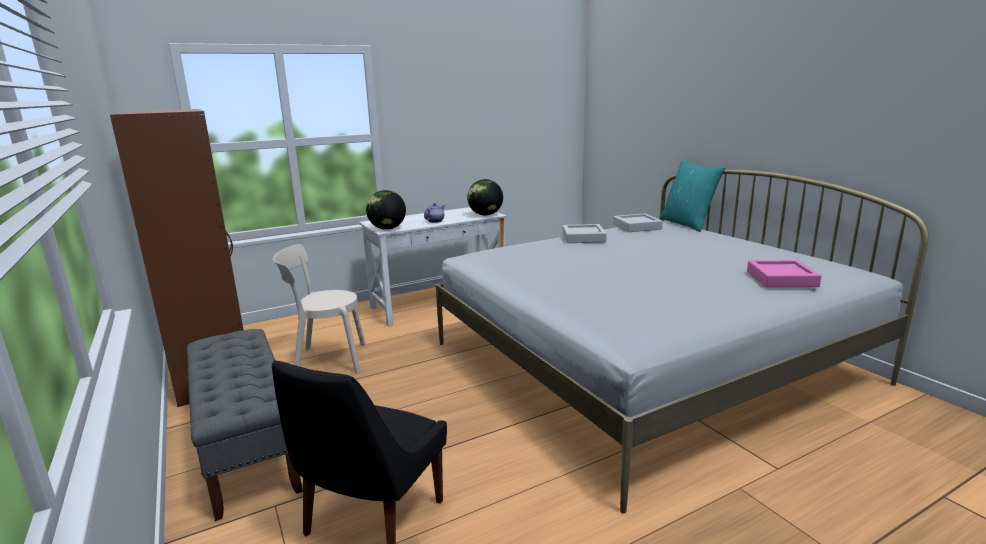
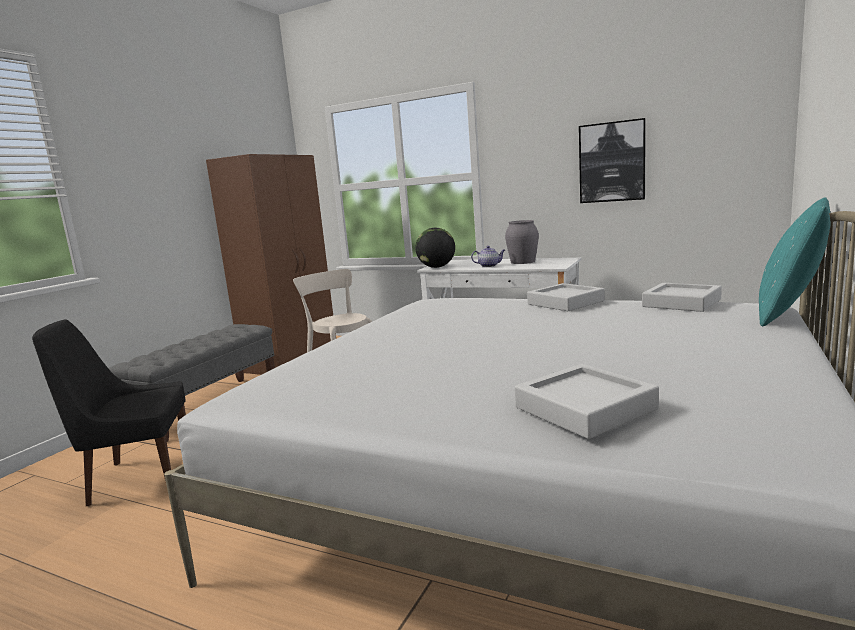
camera: 55 degrees right, 5 degrees down
globe [467,179,503,216] -> none
pink tray [747,260,822,288] -> grey tray [515,364,659,439]
none -> grey vase [505,220,539,264]
none -> picture [579,118,646,203]

